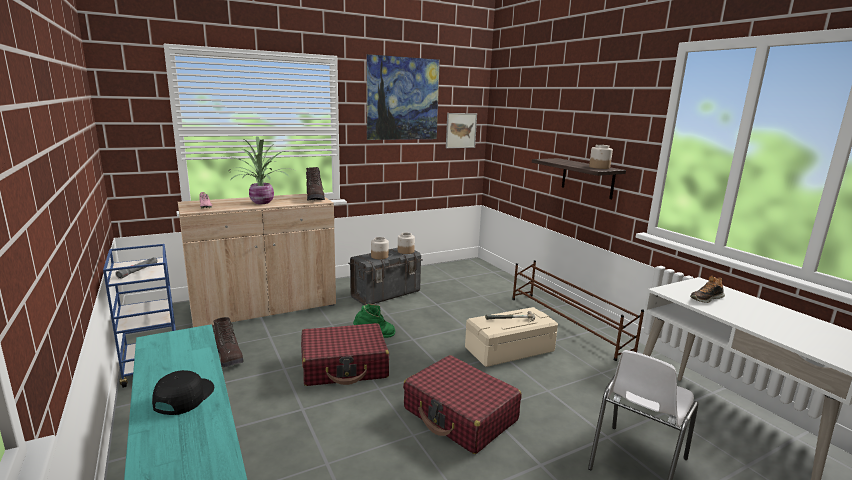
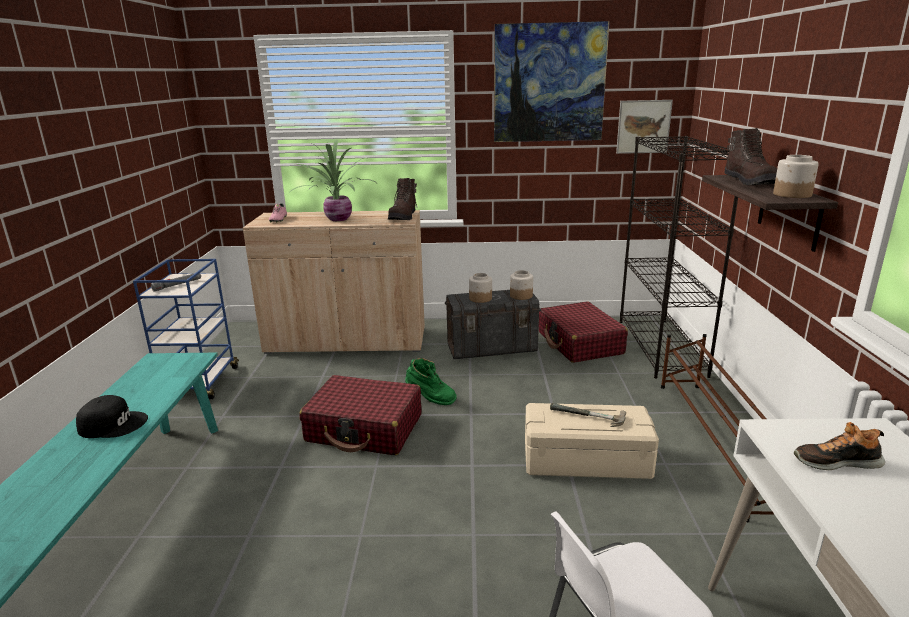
camera: 30 degrees right, 5 degrees up
black cap [152,370,214,415] -> black cap turned 45 degrees clockwise [76,395,148,438]
brown boot [213,317,244,367] -> brown boot moved to [724,128,777,185]
red suitcase [403,355,522,454] -> red suitcase moved to [539,301,628,363]
none -> black bookcase [620,136,738,379]

